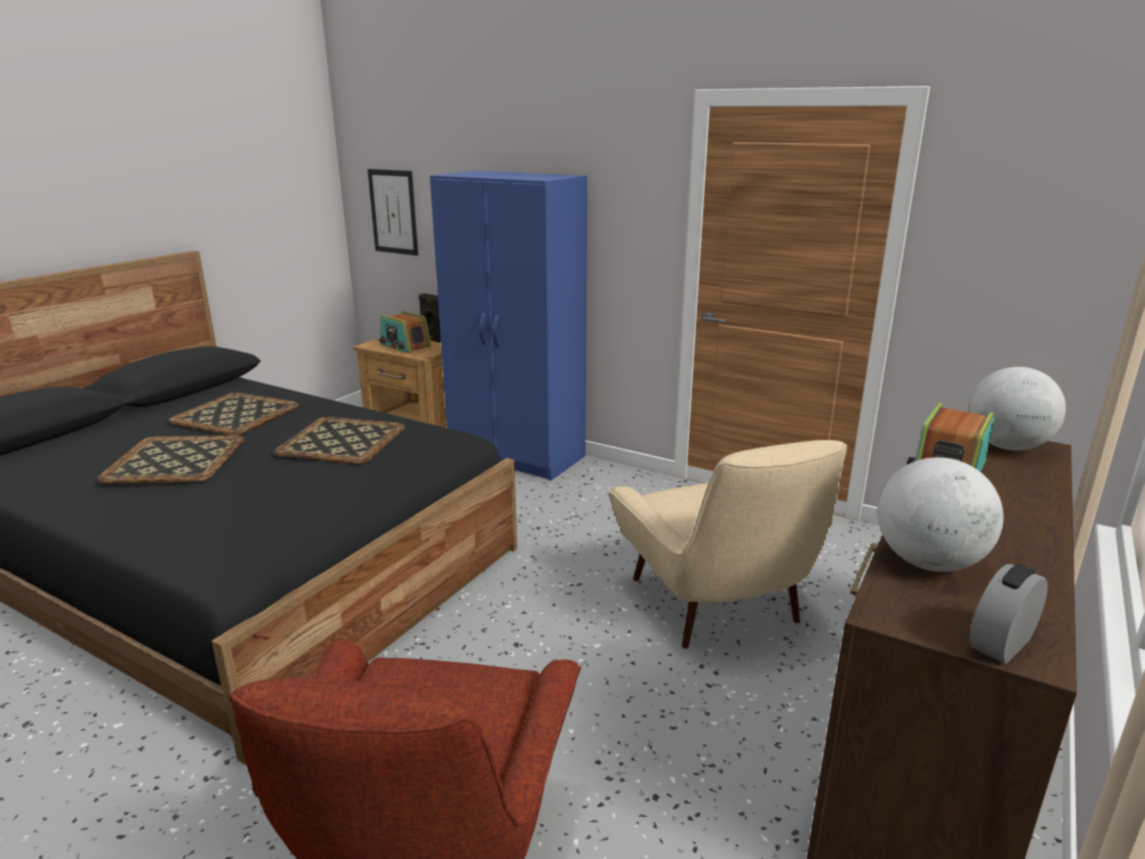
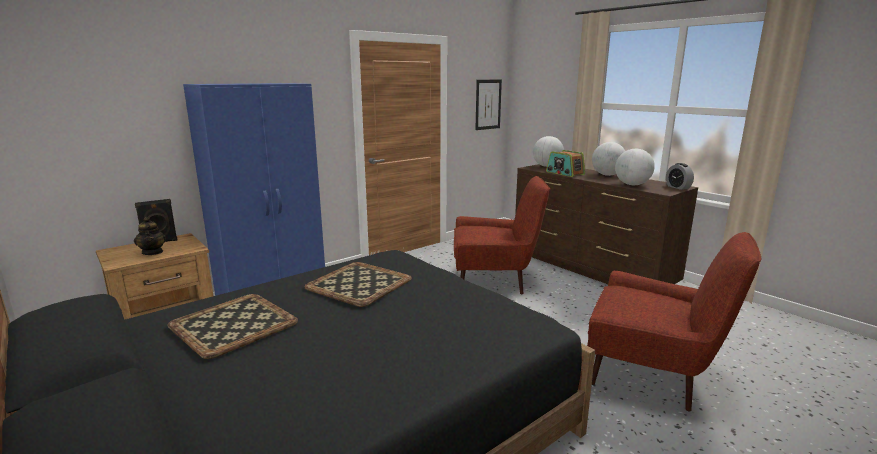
camera: 70 degrees left, 5 degrees down
tray [97,435,244,484] -> none
picture [368,169,418,256] -> picture moved to [475,80,502,130]
radio [379,311,431,353] -> teapot [134,217,166,255]
beige armchair [609,440,847,649] -> red armchair [454,176,550,294]
none -> globe [592,142,625,176]

